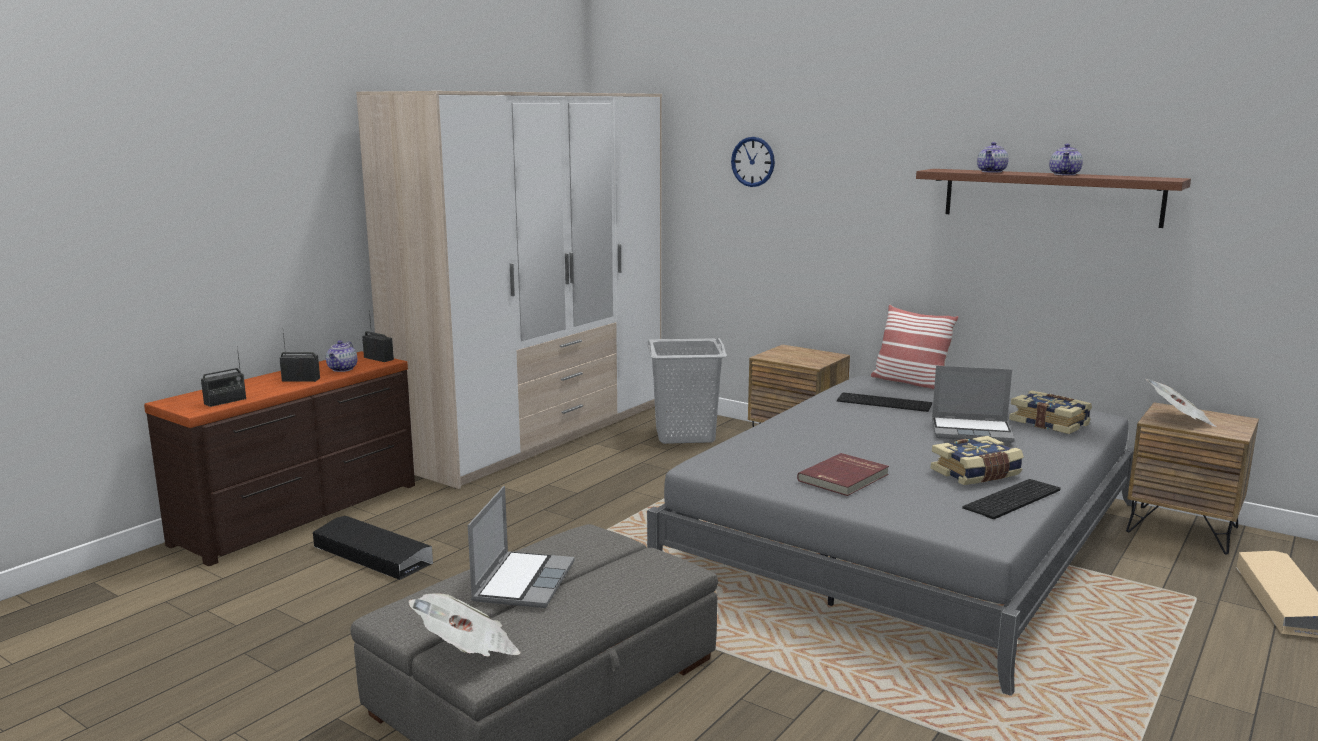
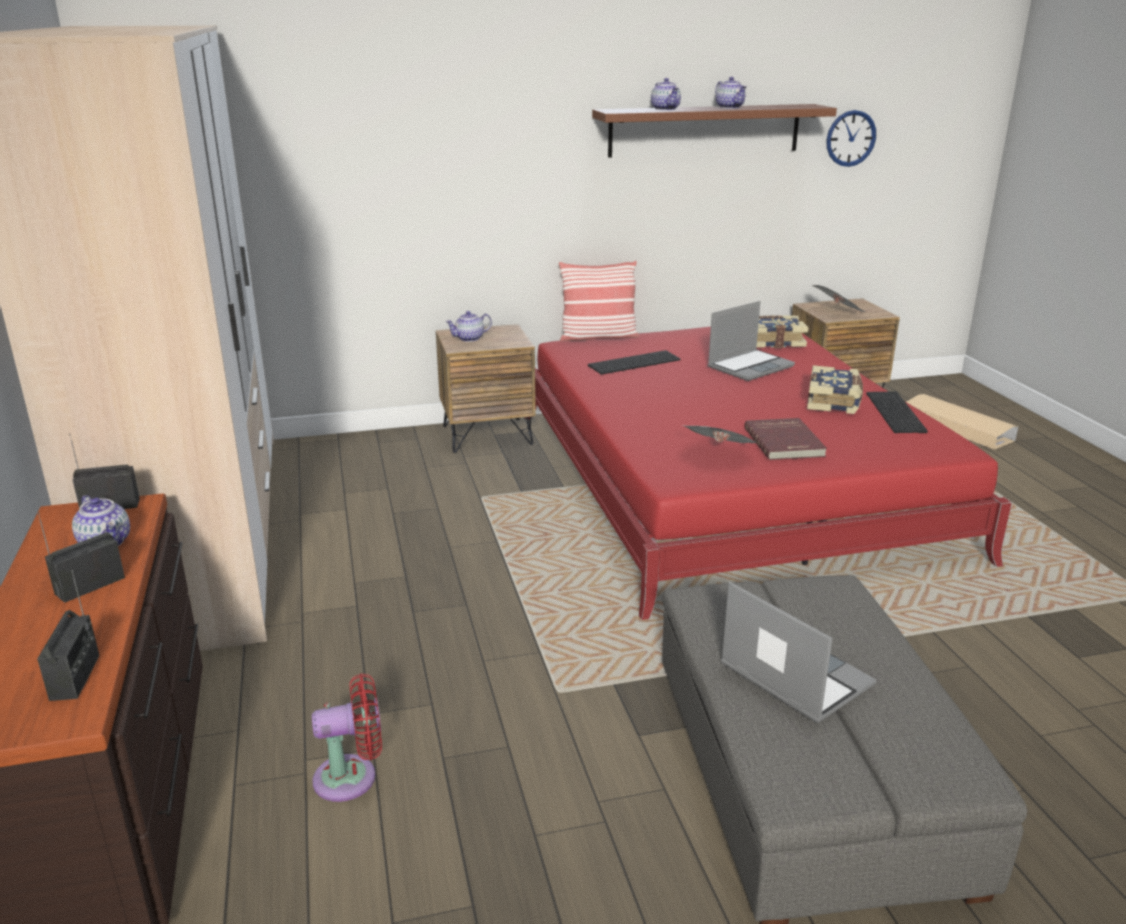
camera: 50 degrees left, 10 degrees up
black storage box [313,516,433,580] -> red fan [312,673,382,802]
newspaper [408,593,521,657] -> newspaper moved to [682,425,757,444]
grey laundry basket [647,338,727,444] -> none
grey bed [647,376,1134,696] -> red bed [524,327,1012,620]
wall clock [731,137,775,187] -> wall clock moved to [826,110,876,167]
none -> teapot [445,311,492,342]

